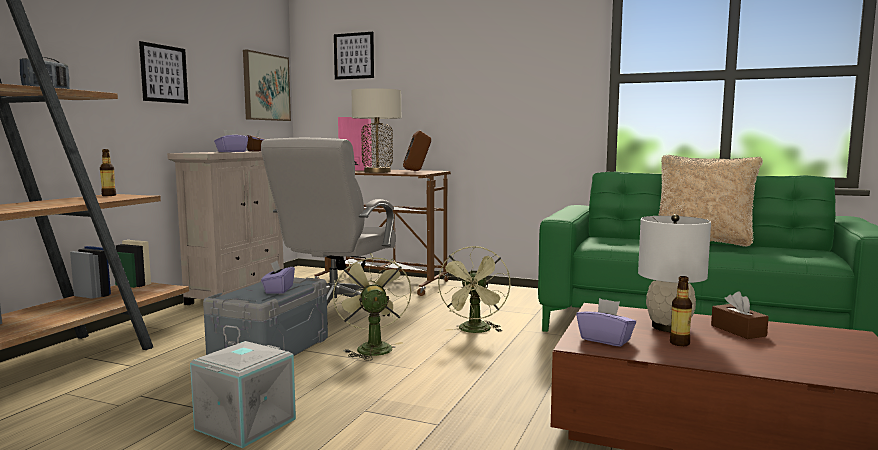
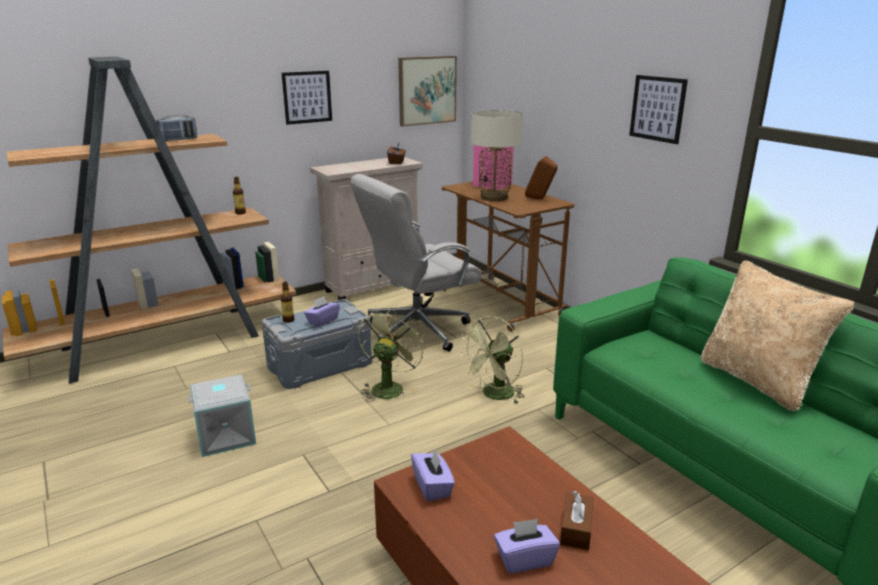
camera: 35 degrees right, 15 degrees up
purple tissue box [214,130,248,152] -> purple tissue box moved to [494,519,560,573]
picture [334,32,374,80] -> picture moved to [629,75,688,144]
white table lamp [638,214,711,332] -> none
bottle [670,276,692,346] -> bottle moved to [281,282,294,323]

